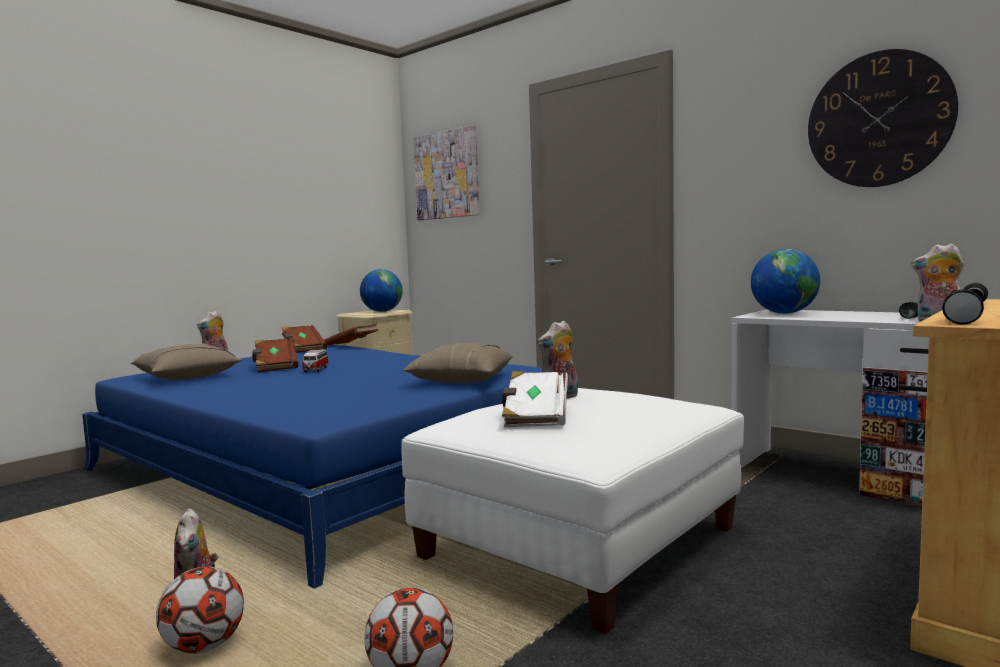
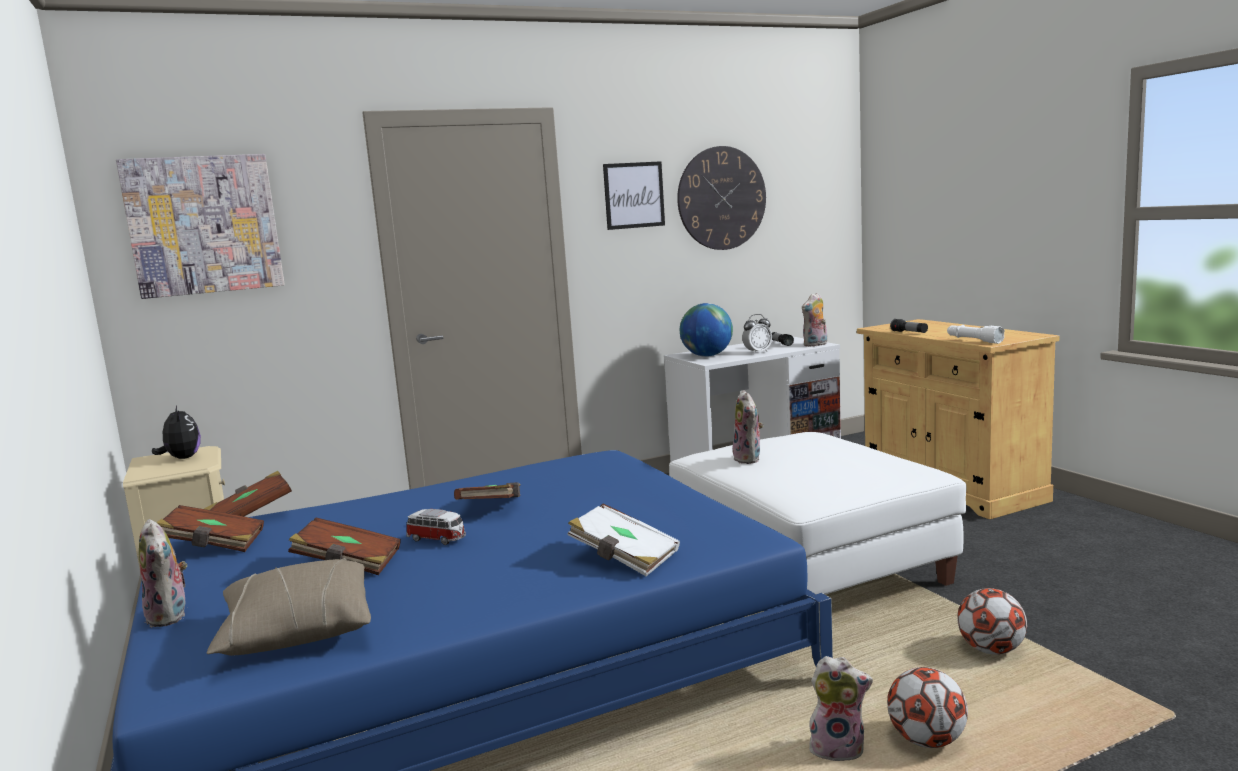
camera: 65 degrees left, 5 degrees up
globe [360,269,403,312] -> plush toy [152,406,201,459]
beige pillow [403,343,513,383] -> none
white book [502,371,568,427] -> white book moved to [567,503,680,576]
black flashlight [942,289,984,325] -> white flashlight [947,325,1005,344]
none -> brown book [454,482,521,500]
none -> picture [603,161,665,230]
none -> alarm clock [742,314,772,354]

